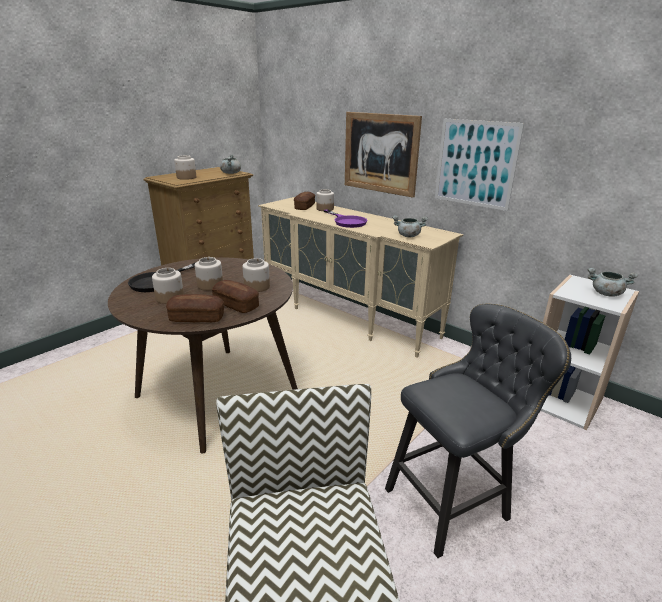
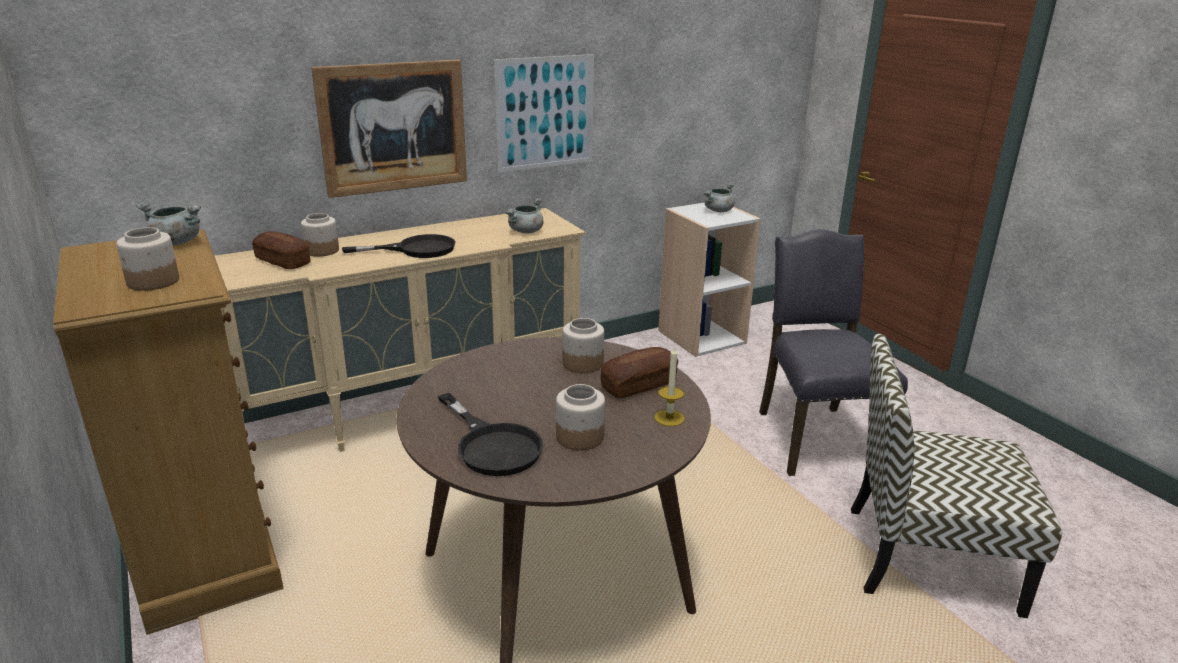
camera: 70 degrees left, 0 degrees up
bread [166,294,224,322] -> candle [654,346,684,427]
jar [195,257,223,291] -> none
purple frying pan [324,209,367,228] -> black frying pan [342,234,456,258]
grey stool [385,304,571,558] -> grey chair [759,229,908,476]

